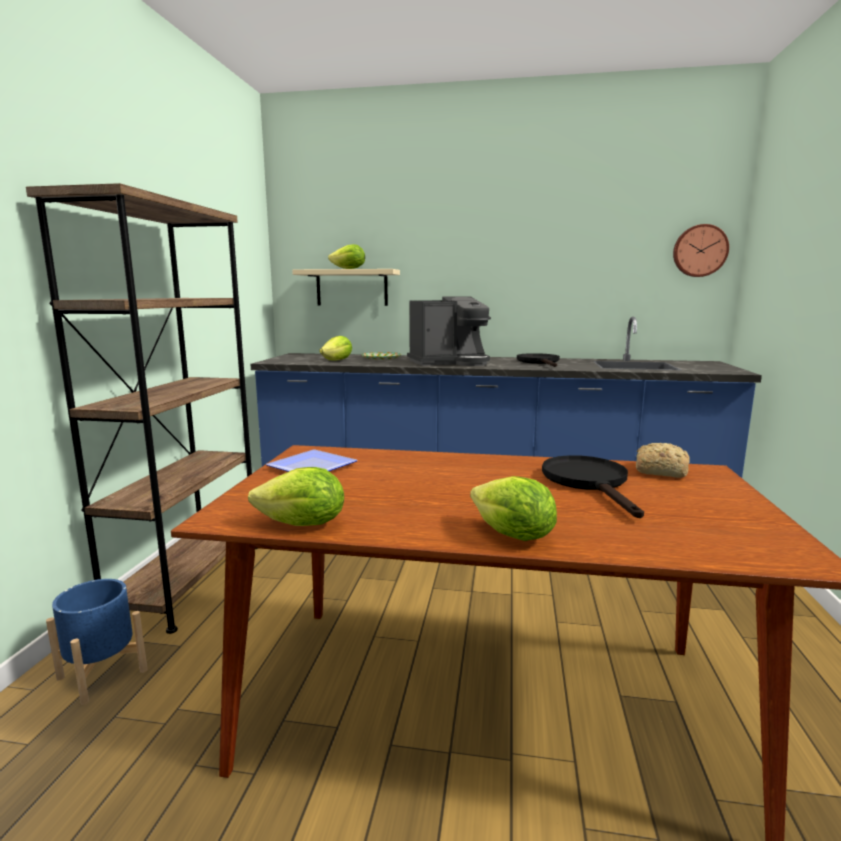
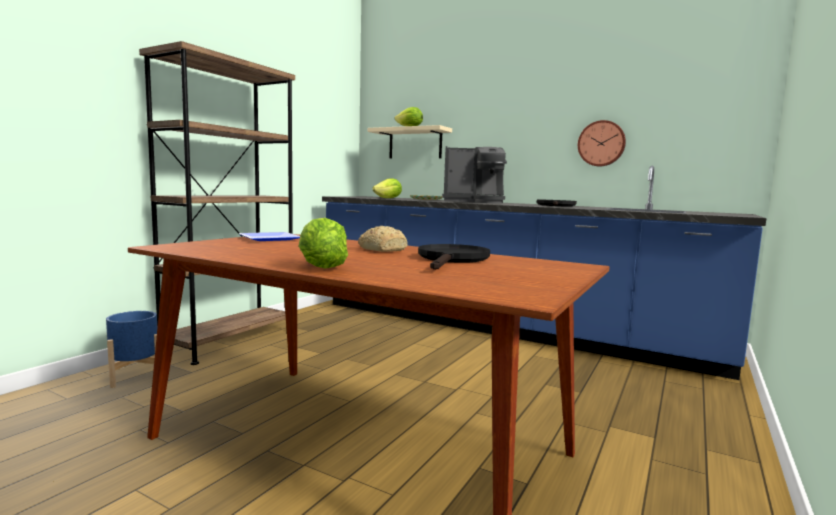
camera: 20 degrees right, 5 degrees down
lettuce [248,467,344,526] -> none
bread [636,443,690,478] -> bread moved to [358,226,408,252]
wall clock [673,224,729,277] -> wall clock moved to [578,120,626,167]

